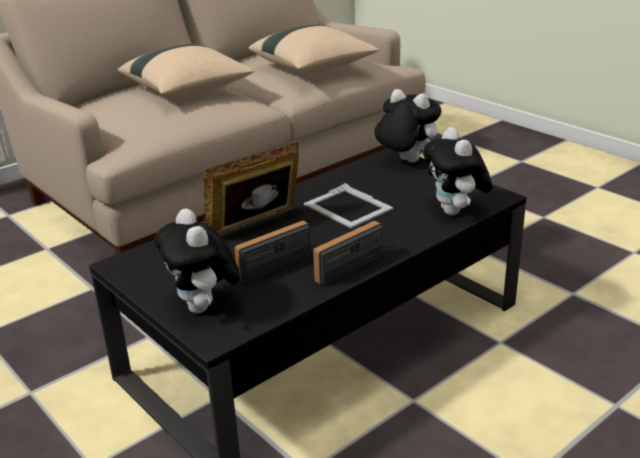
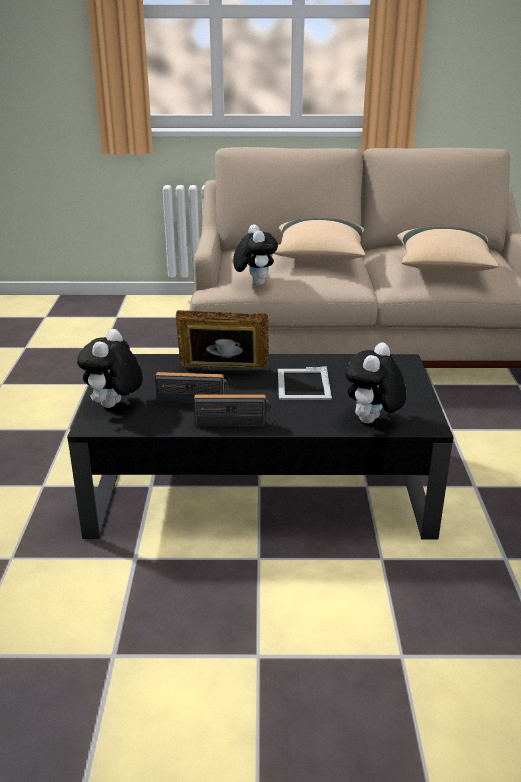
camera: 40 degrees right, 0 degrees up
plush toy [374,89,441,162] -> plush toy moved to [233,224,278,285]

